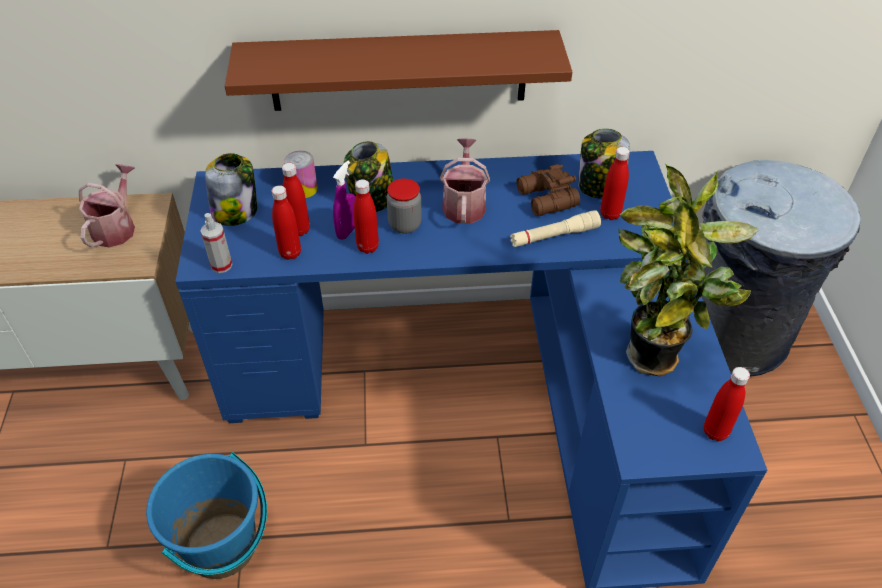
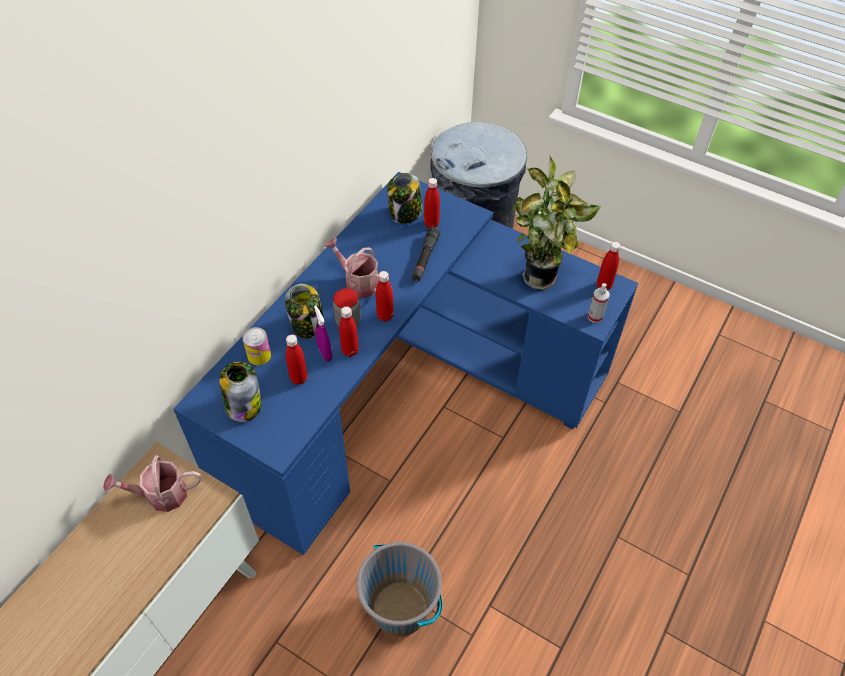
camera: 55 degrees left, 5 degrees up
watering can [79,164,135,247] -> watering can turned 60 degrees counterclockwise [103,455,201,512]
blue bucket [146,452,267,579] -> grey bucket [356,542,443,636]
spray bottle [200,213,232,273] -> spray bottle moved to [588,283,610,323]
brown shelf [225,30,572,111] -> none
red bottle [272,185,301,260] -> red bottle moved to [376,271,394,322]
beige flashlight [510,210,601,247] -> black flashlight [412,227,440,282]
brown binoculars [516,164,580,216] -> none

